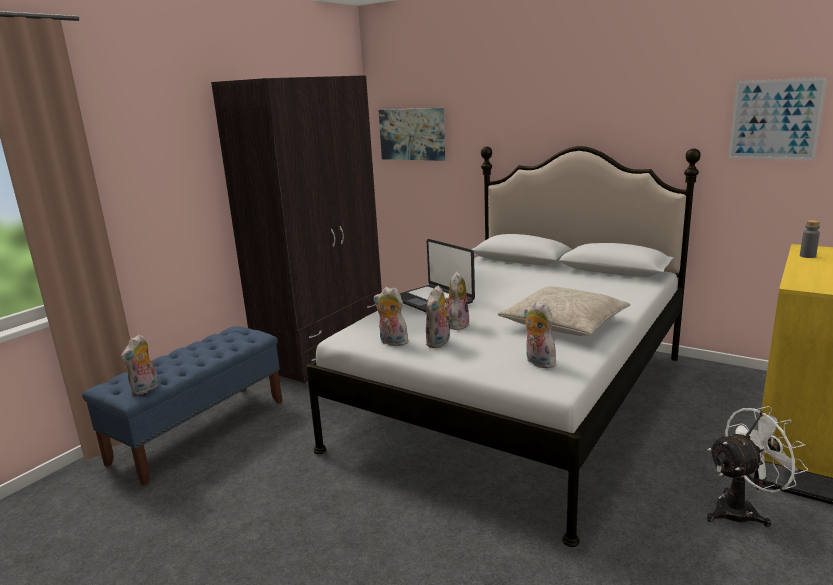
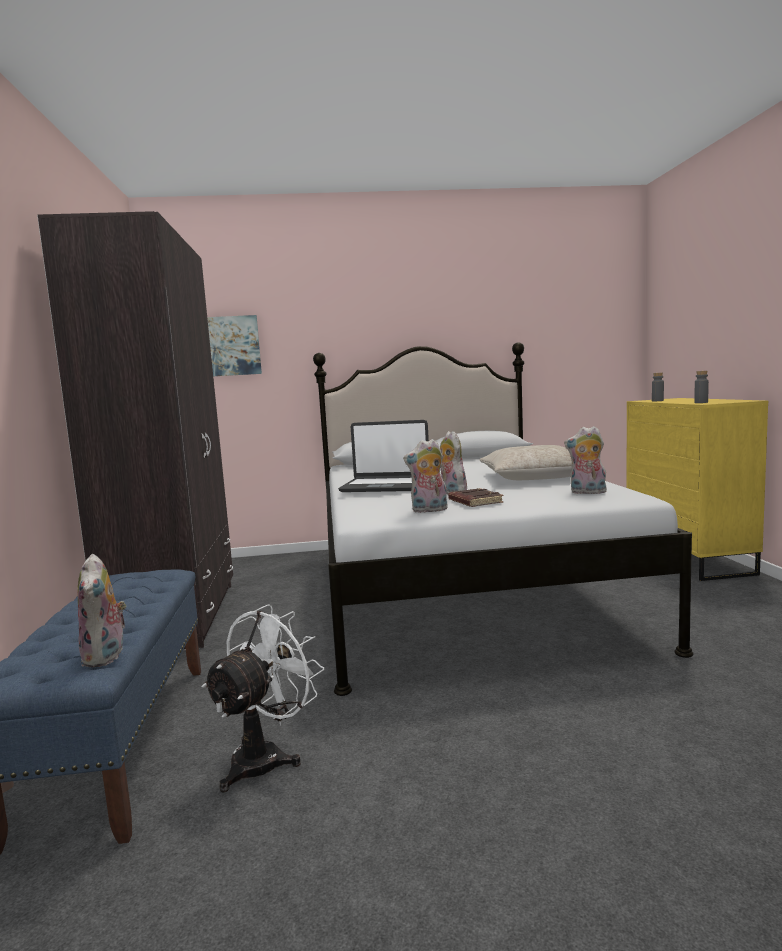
camera: 40 degrees left, 10 degrees down
plush toy [426,285,452,348] -> brown book [448,488,504,507]
white fan [707,406,808,527] -> white fan moved to [202,604,324,793]
picture [728,77,827,160] -> none
none -> grey bottle [694,371,709,403]

